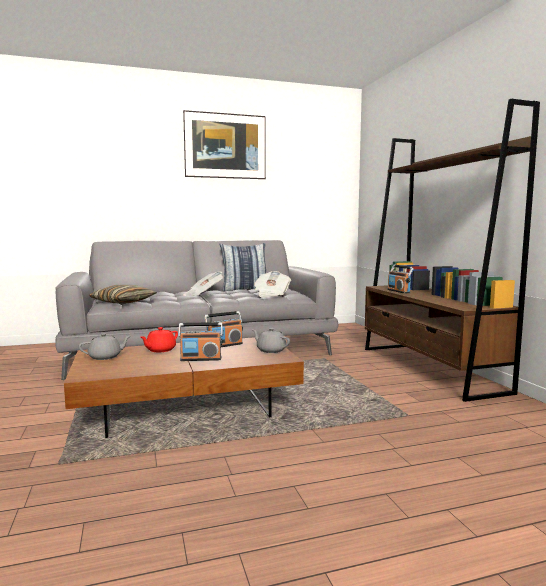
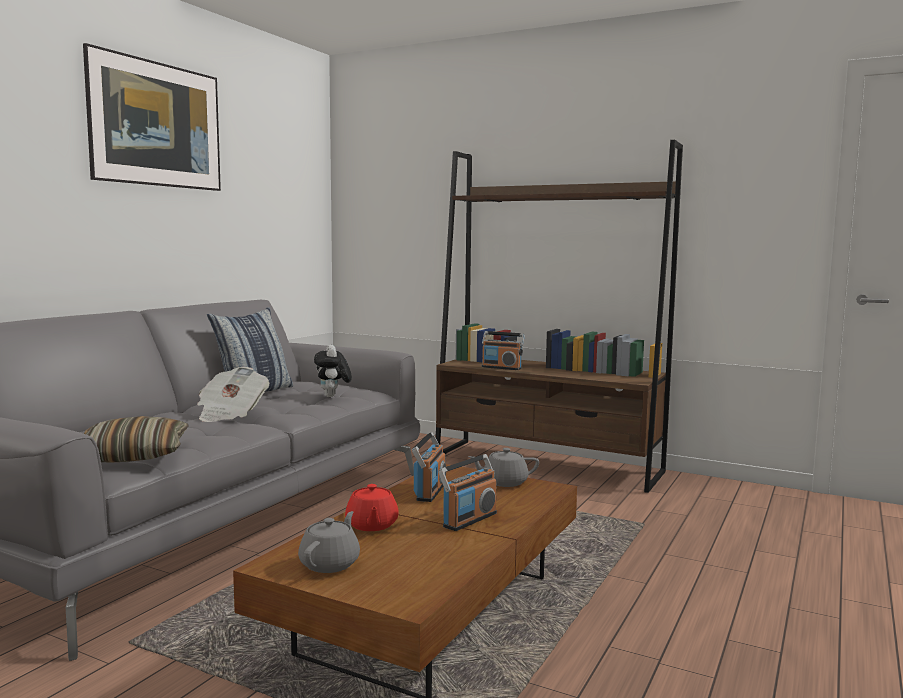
camera: 45 degrees left, 0 degrees up
newspaper [254,271,291,298] -> plush toy [314,345,352,397]

